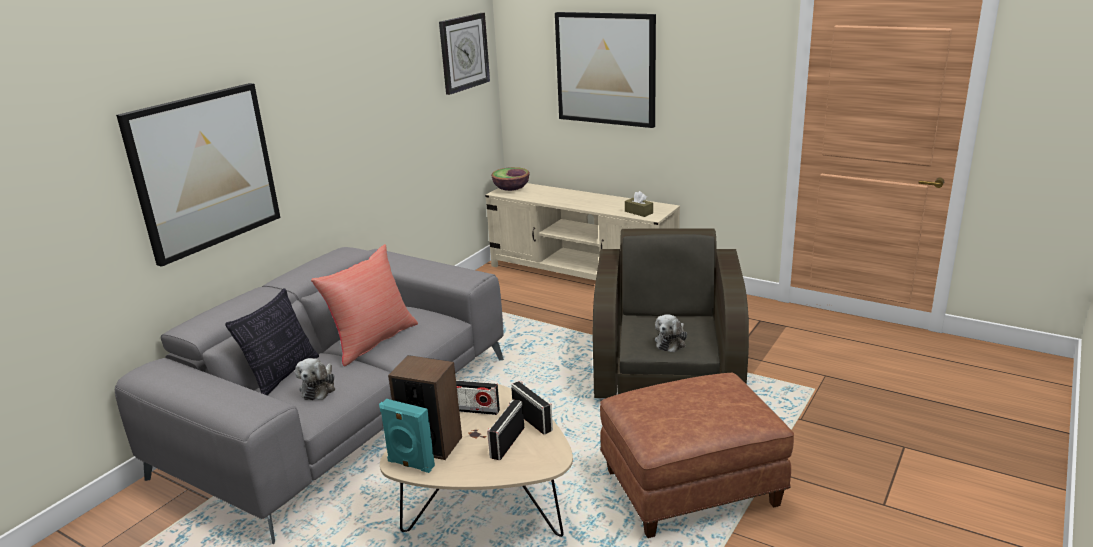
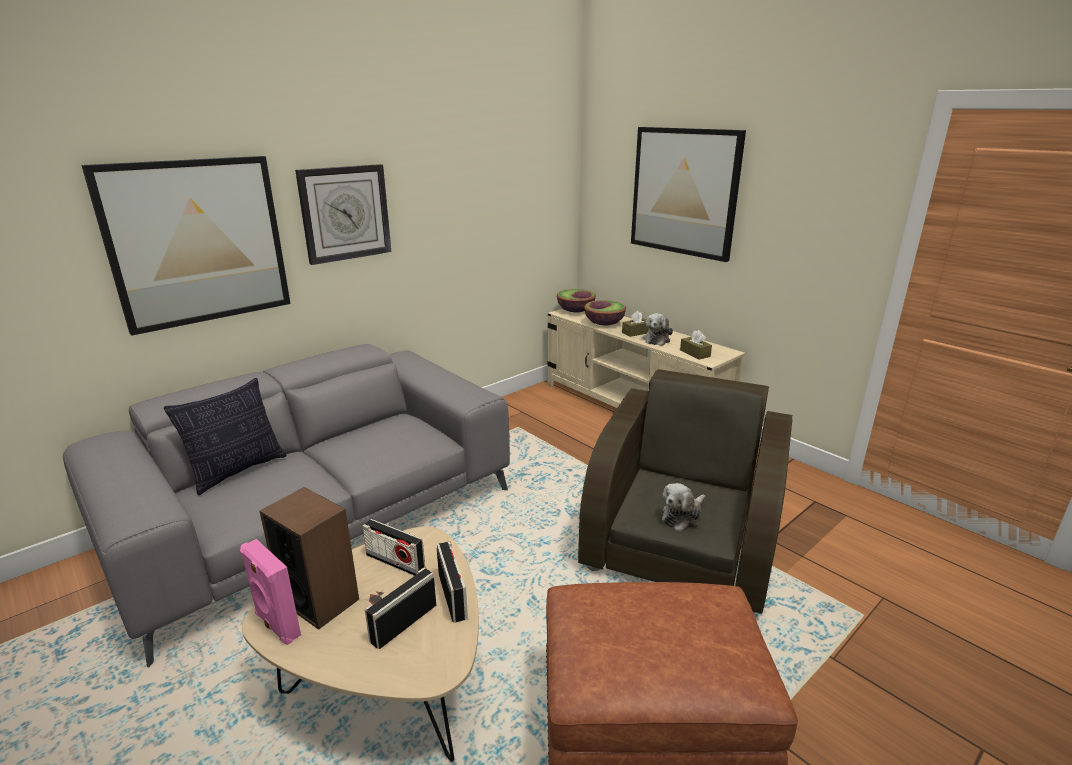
camera: 15 degrees right, 0 degrees up
plush toy [295,358,335,400] -> plush toy moved to [643,313,673,346]
red pillow [311,244,418,366] -> none
turquoise speaker [379,399,435,473] -> pink speaker [240,539,301,645]
wall clock [439,13,490,95] -> wall clock moved to [295,164,391,265]
none -> bowl [584,300,626,325]
none -> brown tissue box [622,311,649,337]

